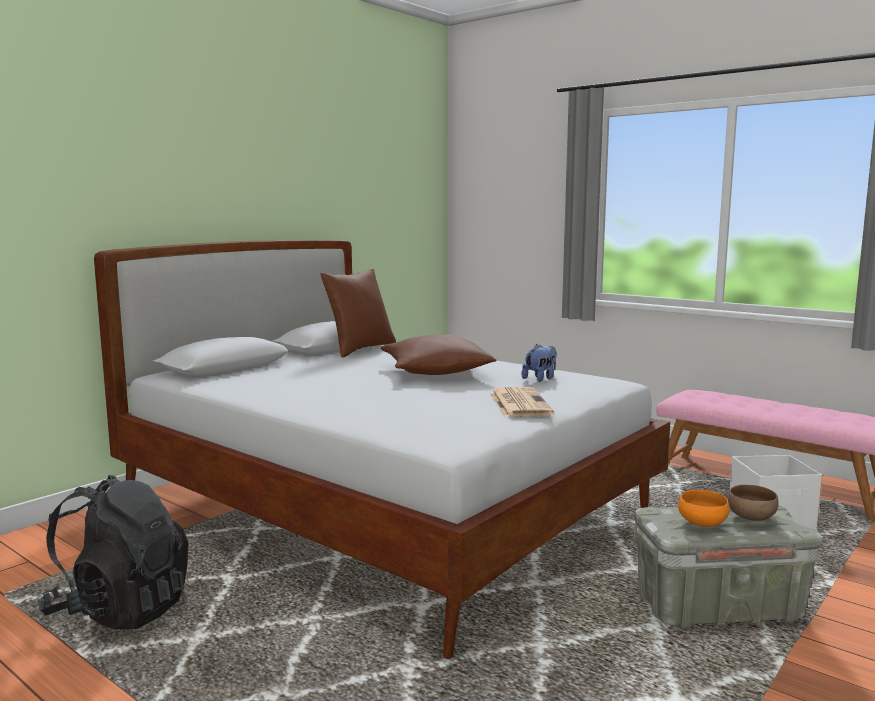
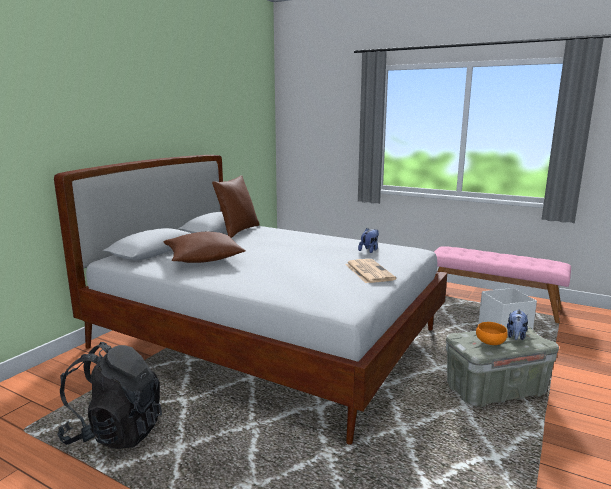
camera: 10 degrees left, 5 degrees up
brown pillow [381,335,497,375] -> brown pillow moved to [163,232,245,263]
brown bowl [727,485,778,521] -> plush toy [507,309,528,340]

